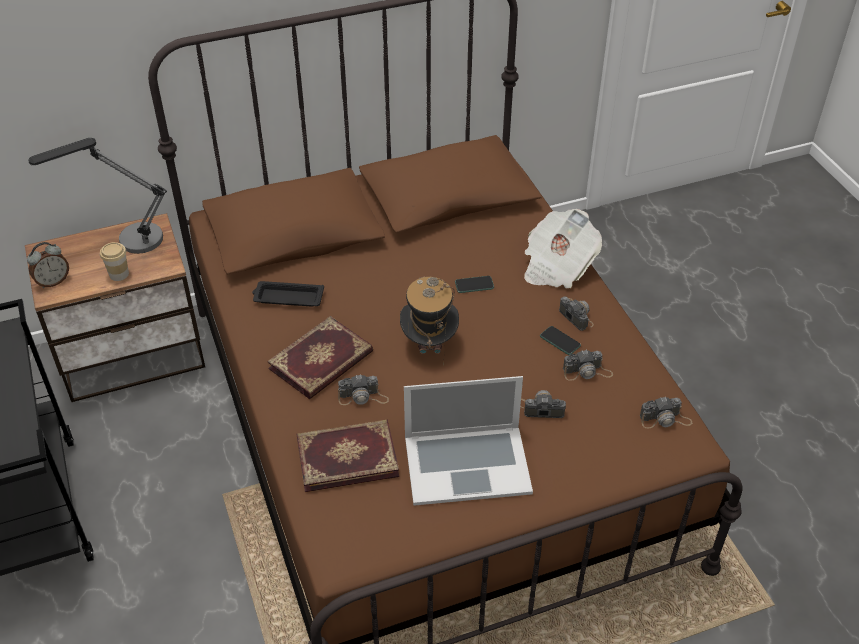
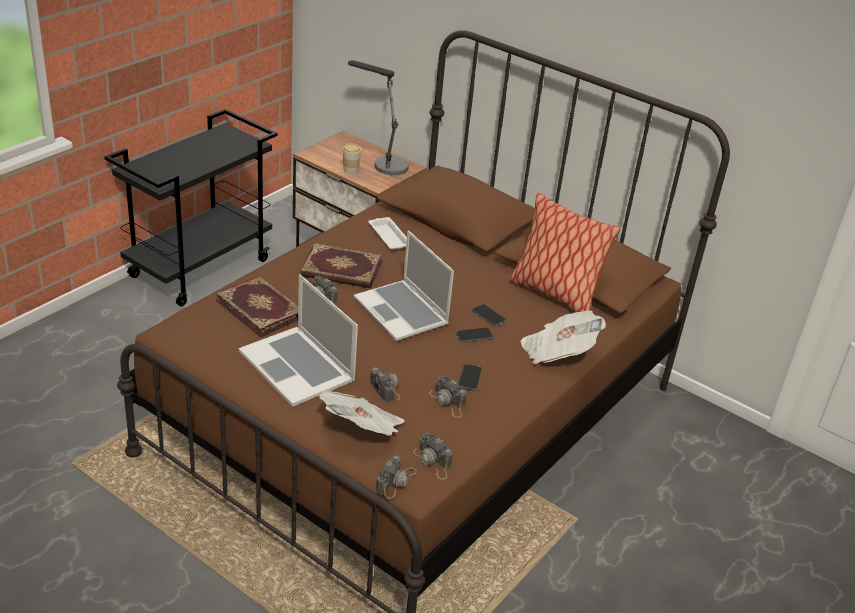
camera: 55 degrees right, 10 degrees down
alarm clock [27,242,69,288] -> none
black tray [252,281,324,307] -> white tray [368,217,407,250]
hat [400,276,459,365] -> laptop [354,231,454,341]
camera [559,296,594,331] -> camera moved to [376,456,417,499]
none -> newspaper [319,391,405,436]
none -> phone [456,327,494,343]
none -> pillow [509,193,621,312]

